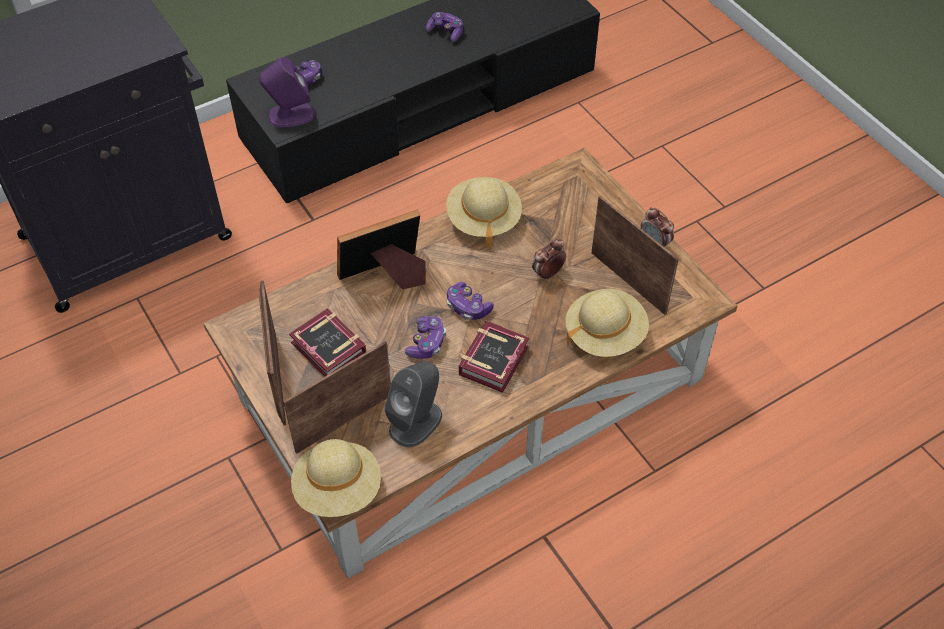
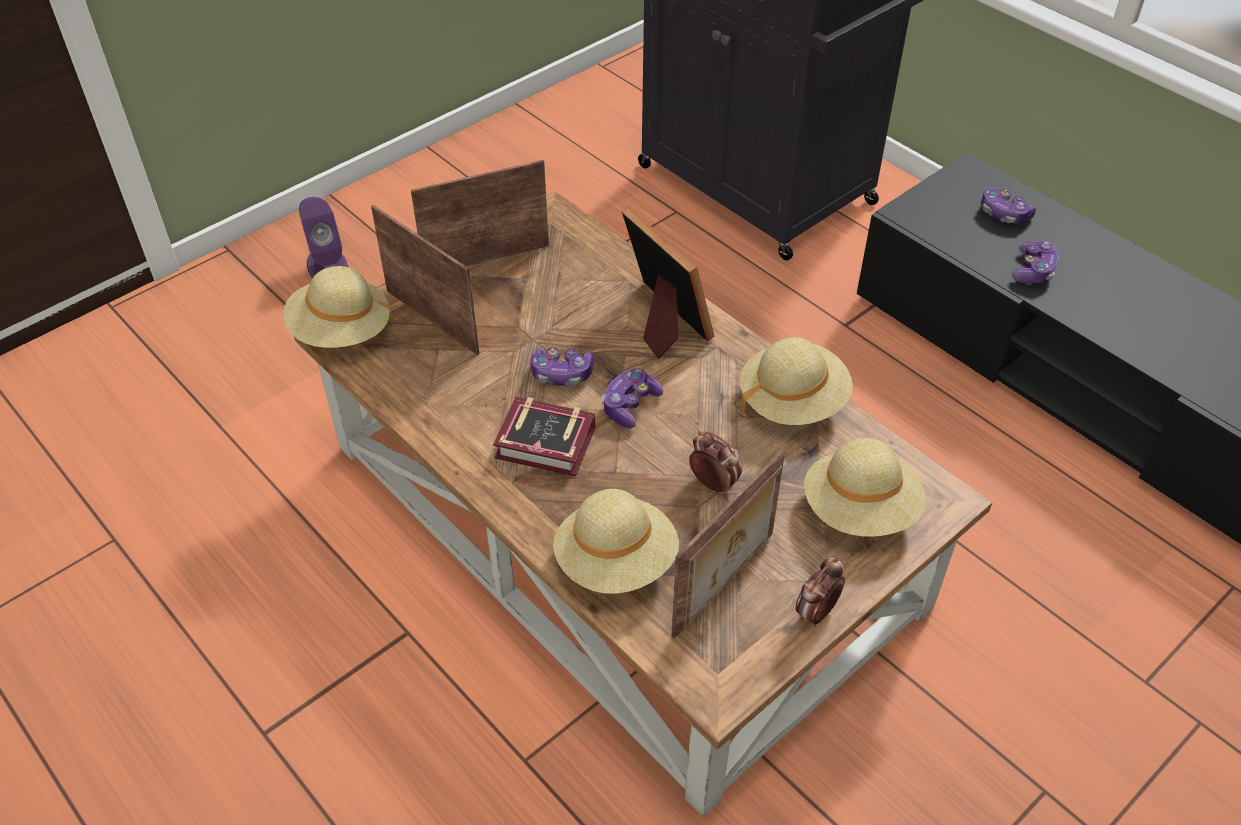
camera: 80 degrees right, 5 degrees down
purple speaker [259,57,315,127] -> purple speaker moved to [299,197,348,279]
book [289,308,366,377] -> none
grey speaker [384,361,442,447] -> none
game controller [425,12,463,42] -> game controller moved to [1012,241,1059,283]
none -> beige hat [804,438,926,537]

